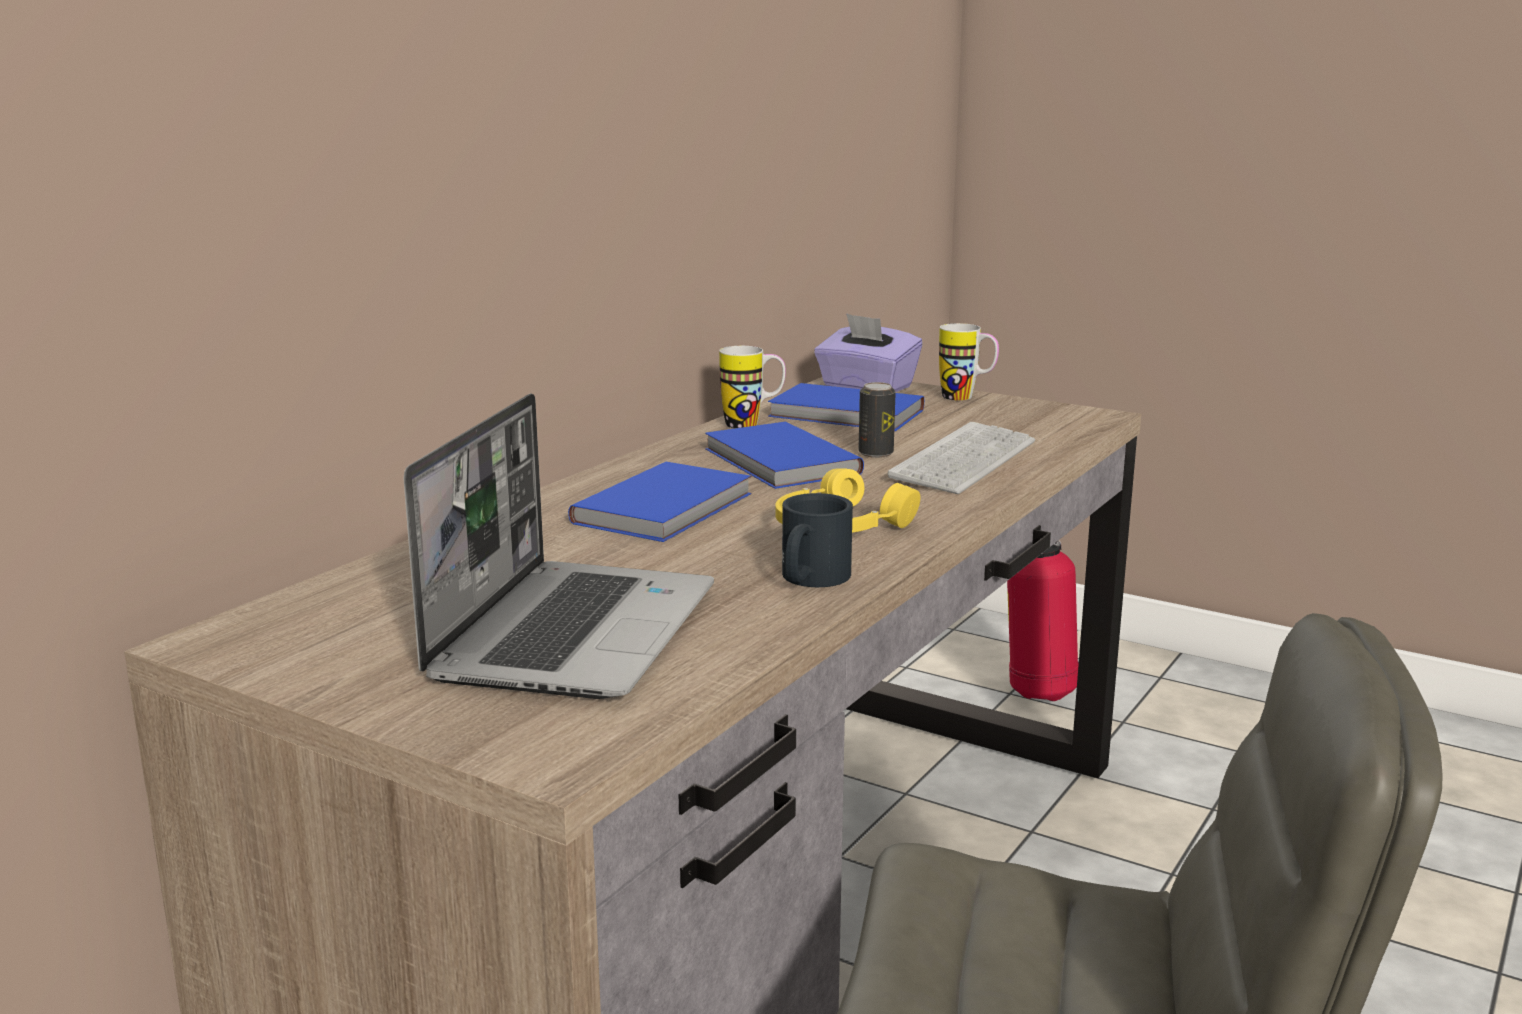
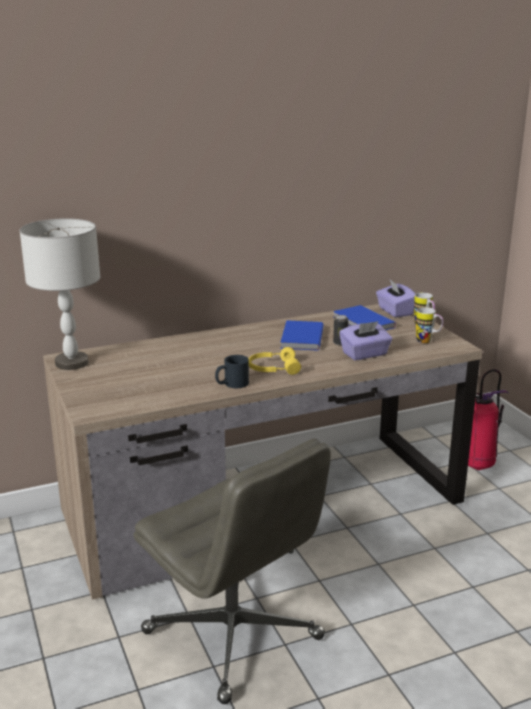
camera: 35 degrees right, 5 degrees up
laptop [404,393,714,699] -> none
blue book [568,462,752,542] -> none
mug [719,346,786,429] -> mug moved to [416,307,443,343]
keyboard [888,422,1035,494] -> purple tissue box [339,321,392,360]
none -> grey table lamp [20,218,100,370]

